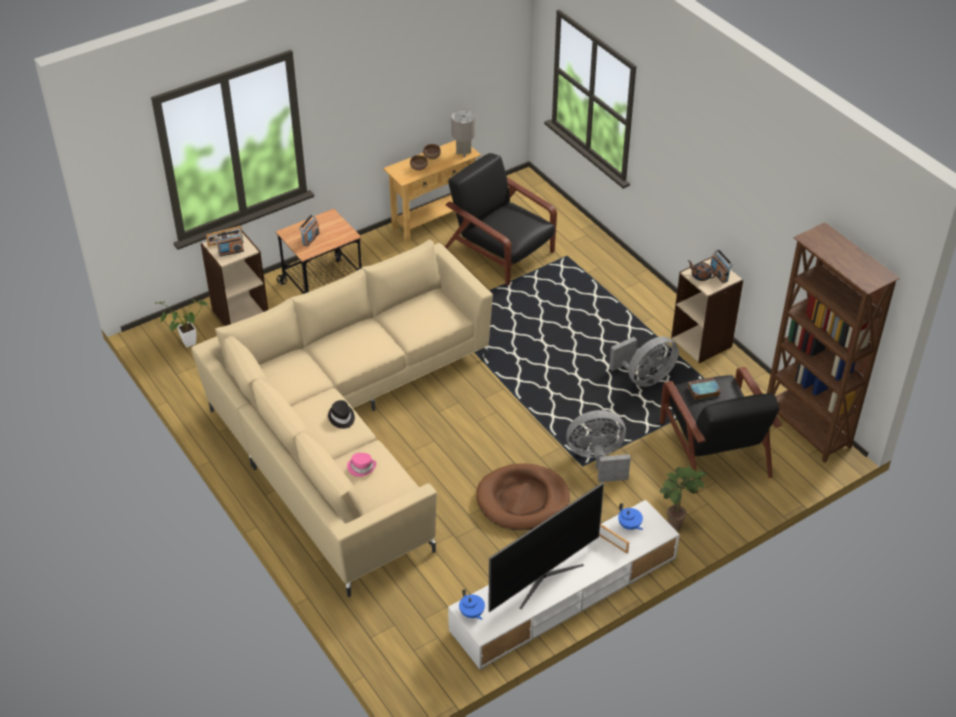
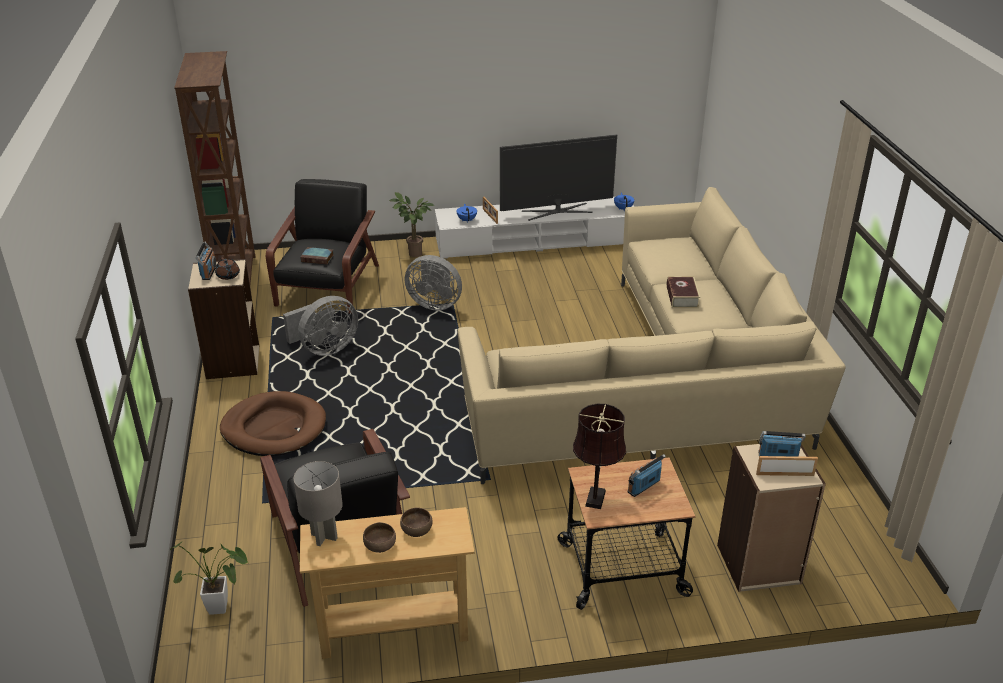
camera: 155 degrees left, 10 degrees down
potted plant [155,299,208,347] -> potted plant moved to [170,541,248,615]
black hat [328,400,355,429] -> book [667,277,700,308]
pink hat [347,453,376,477] -> none
brown dog bed [476,463,570,530] -> brown dog bed moved to [220,391,326,456]
grey fan [609,337,679,387] -> grey fan turned 150 degrees clockwise [283,296,358,356]
none -> brown table lamp [573,404,626,509]

